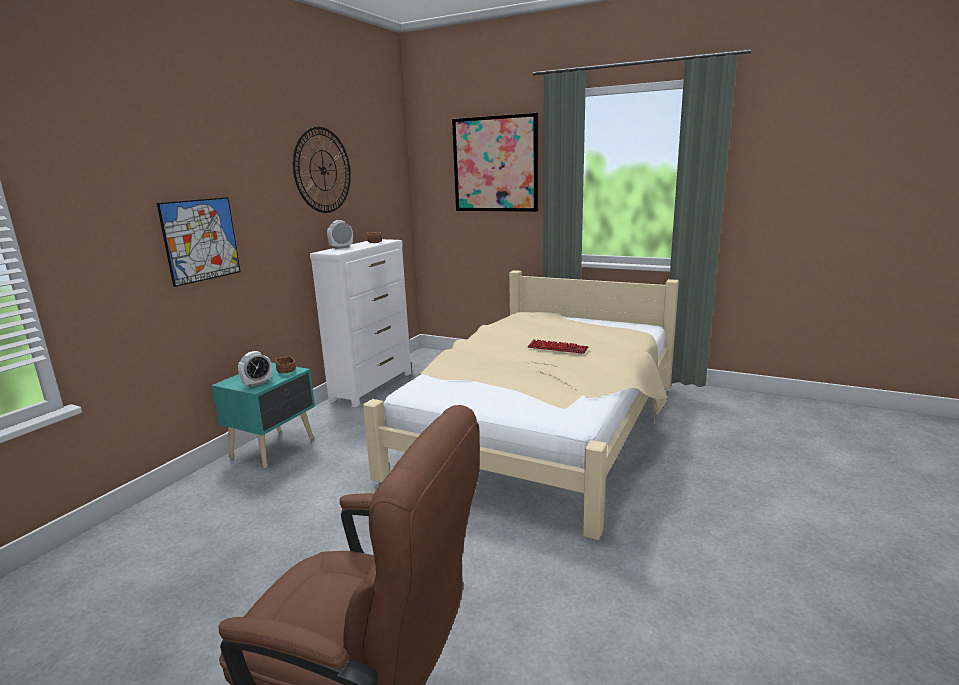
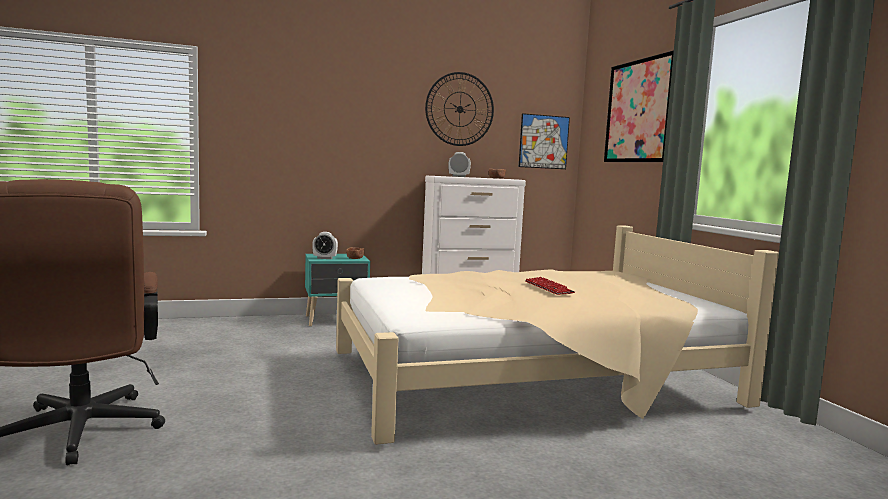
camera: 45 degrees right, 10 degrees down
picture [157,197,240,287] -> picture moved to [519,113,570,169]

